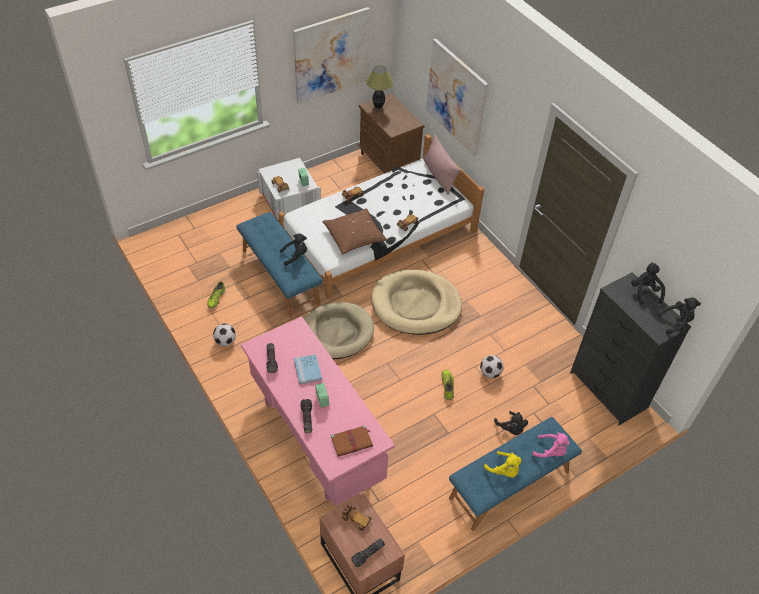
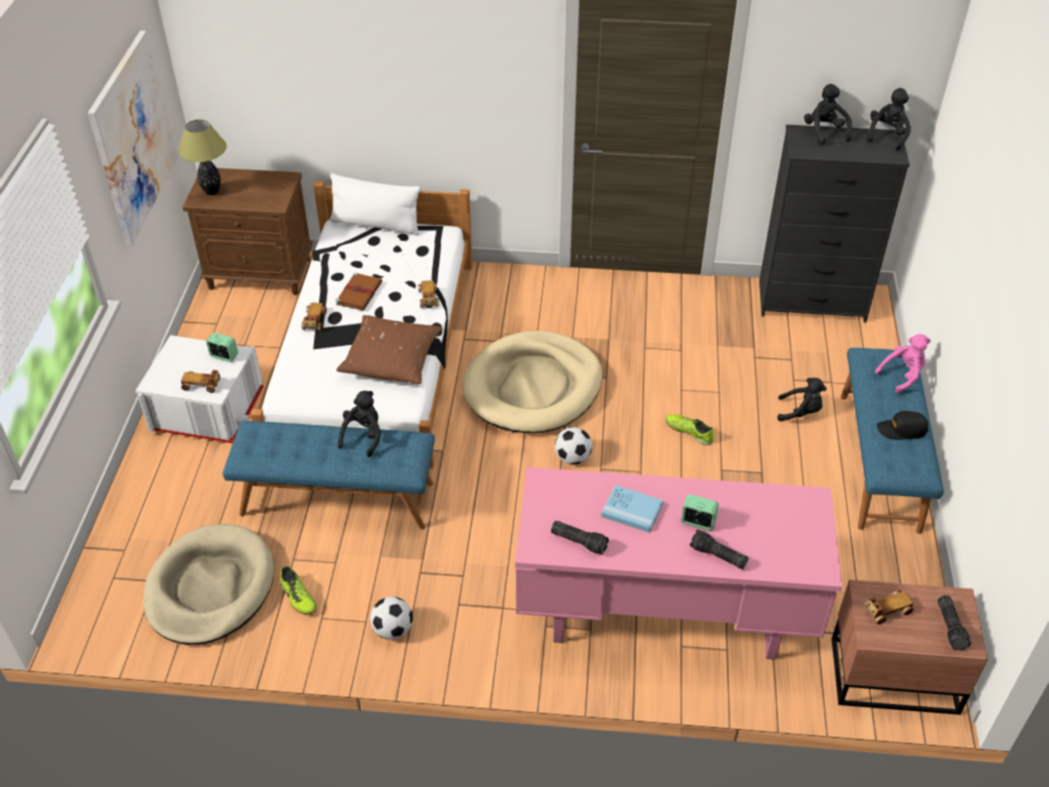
camera: 50 degrees left, 5 degrees down
beige dog bed [304,302,374,360] -> beige dog bed moved to [143,524,274,645]
brown book [331,425,373,457] -> brown book moved to [336,273,383,310]
pink pillow [423,135,461,194] -> white pillow [330,173,421,236]
picture [426,39,488,156] -> none
football [480,355,504,378] -> football moved to [555,427,592,464]
yellow plush toy [484,451,521,478] -> black cap [877,411,928,440]
black plush toy [631,262,665,304] -> black plush toy turned 45 degrees clockwise [804,84,852,145]

